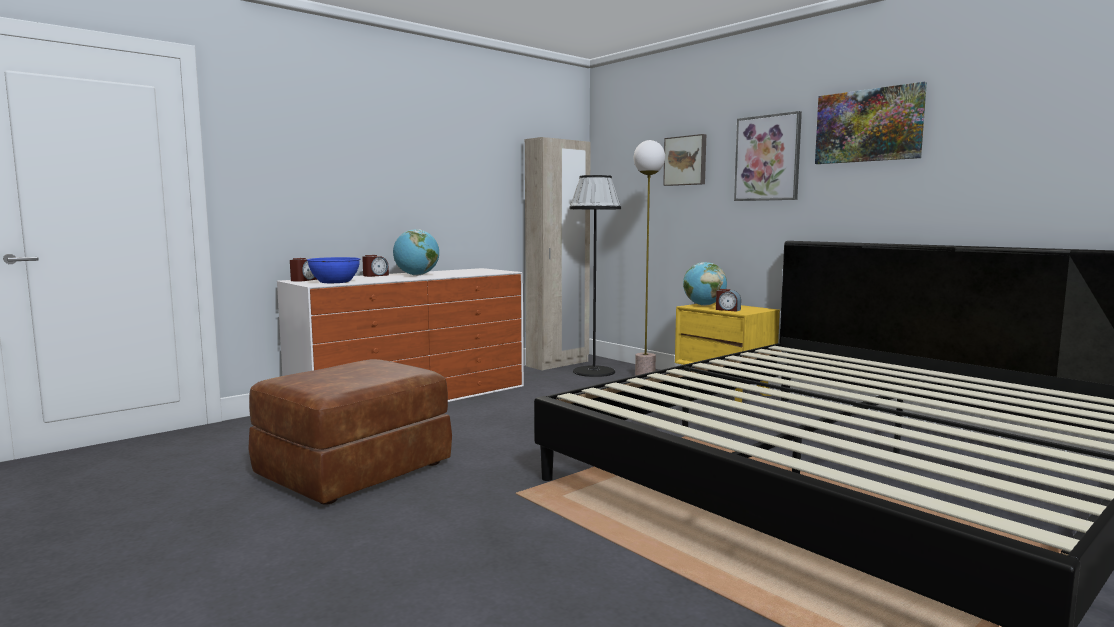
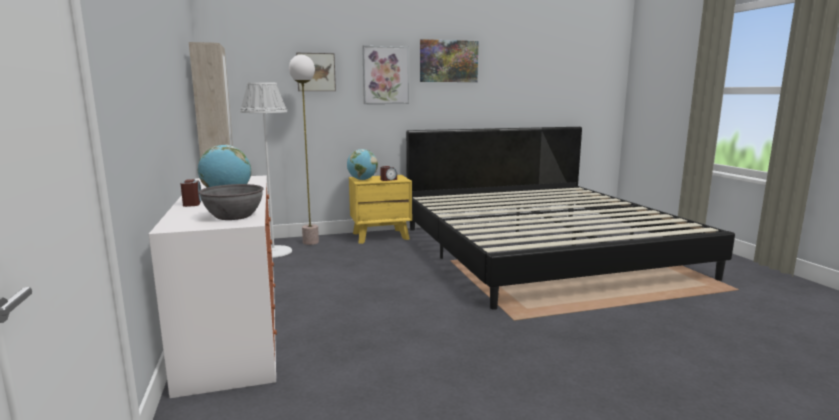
camera: 65 degrees left, 5 degrees up
brown ottoman [248,359,452,505] -> none
alarm clock [290,258,317,282] -> none
blue bowl [307,257,360,283] -> grey bowl [199,184,264,220]
black floor lamp [570,175,621,377] -> white floor lamp [240,82,292,258]

